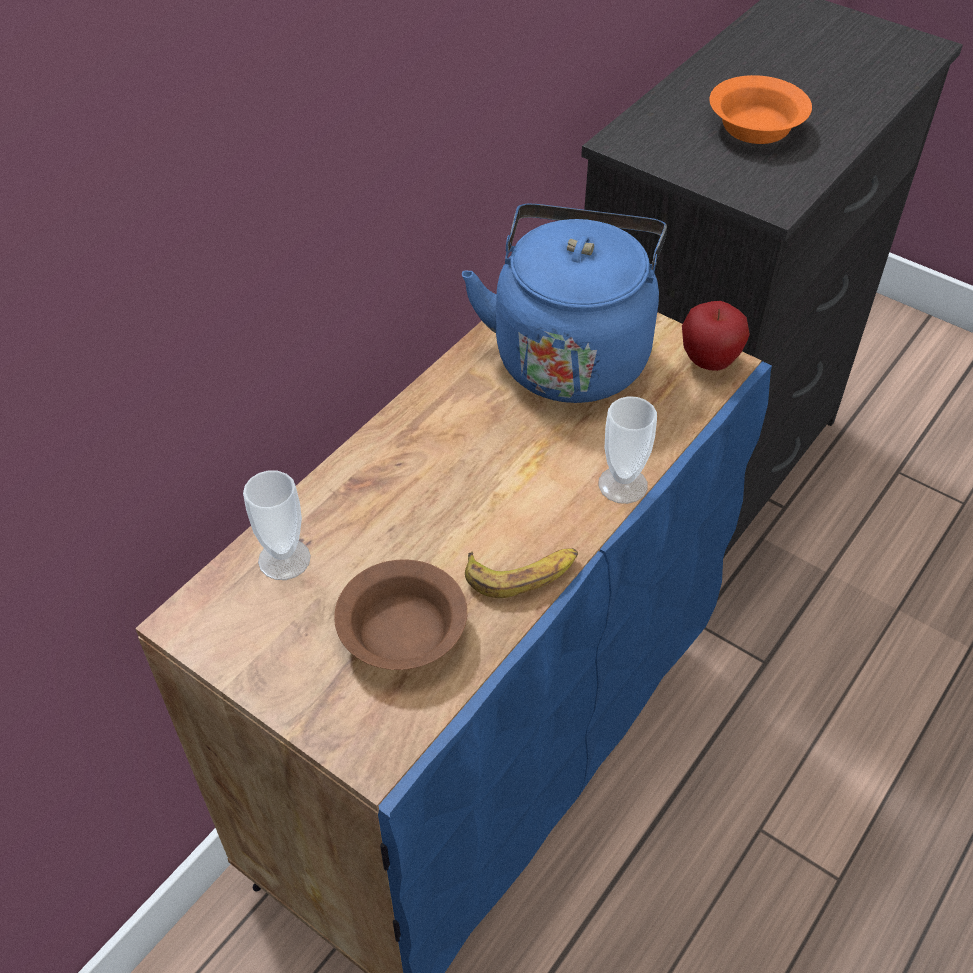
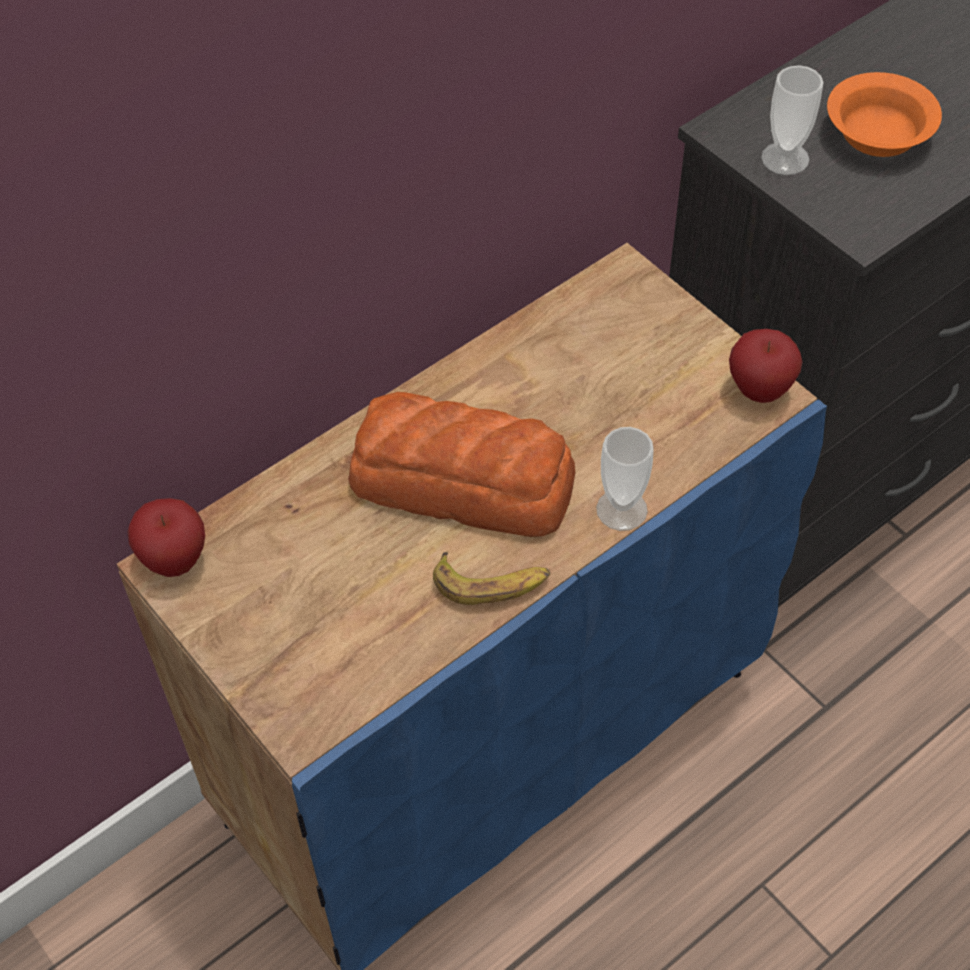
camera: 15 degrees right, 5 degrees up
cup [243,470,311,580] -> cup moved to [761,65,824,175]
brown bowl [334,559,467,670] -> none
blue kettle [462,204,667,403] -> none
none -> apple [128,498,205,577]
none -> bread [348,392,575,537]

